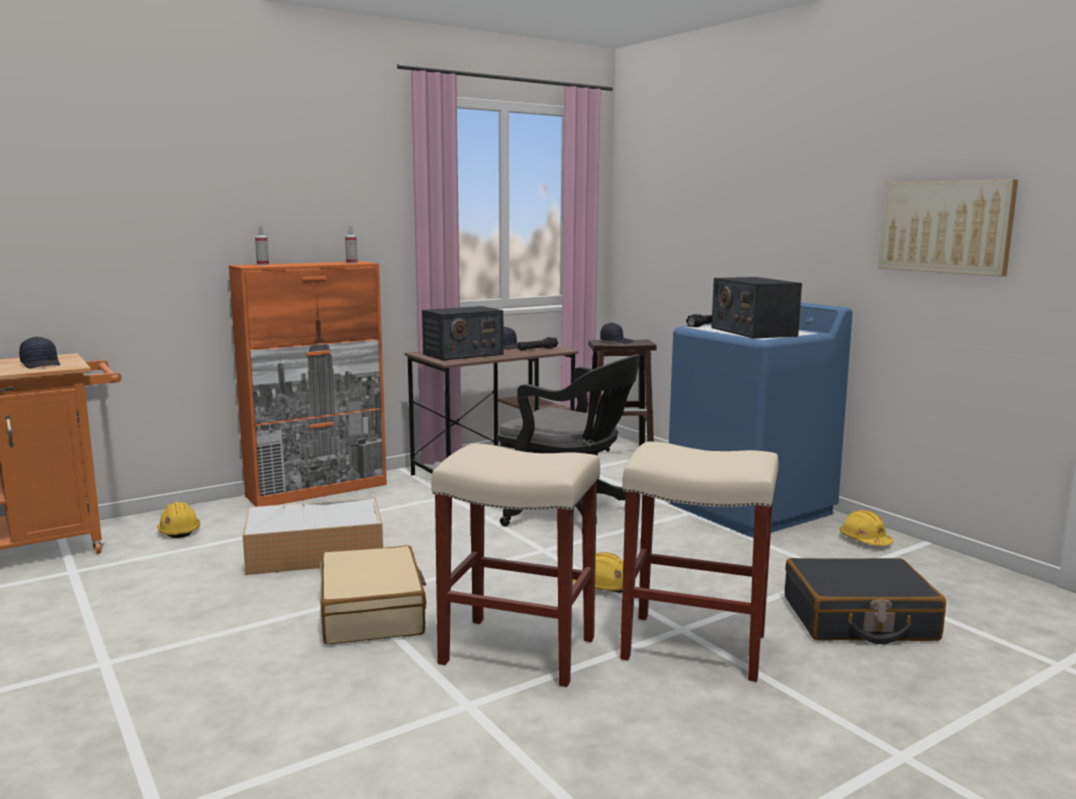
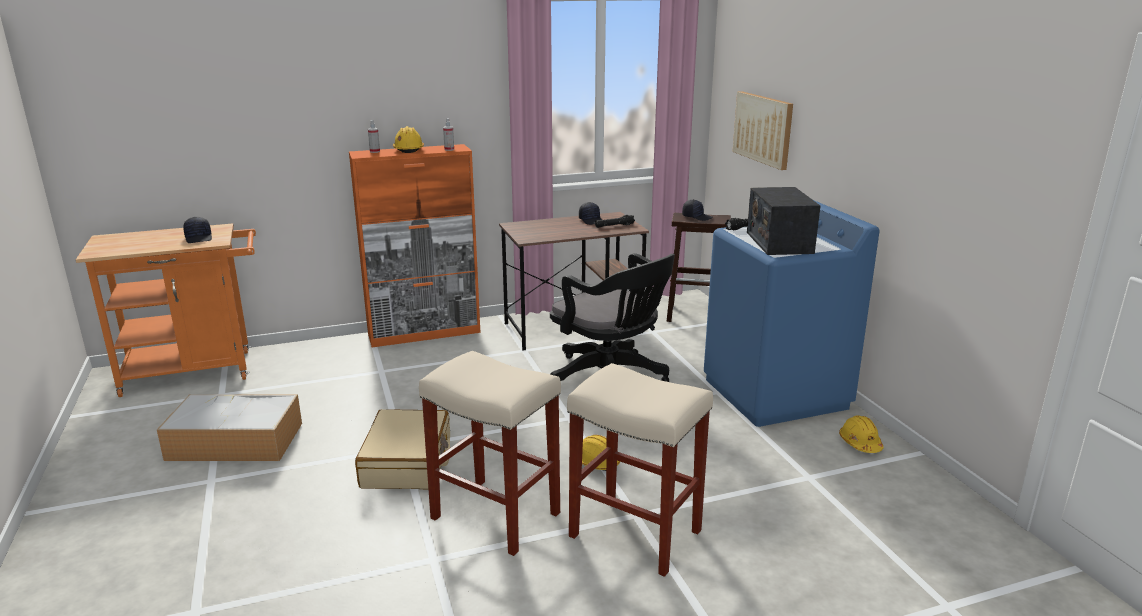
camera: 15 degrees right, 10 degrees up
yellow hard hat [157,502,200,538] -> yellow hard hat moved to [393,126,424,153]
storage box [243,497,383,575] -> storage box moved to [157,394,302,461]
radio [422,306,503,361] -> none
black suitcase [785,558,946,644] -> none
picture [878,179,1018,276] -> picture moved to [733,91,793,170]

